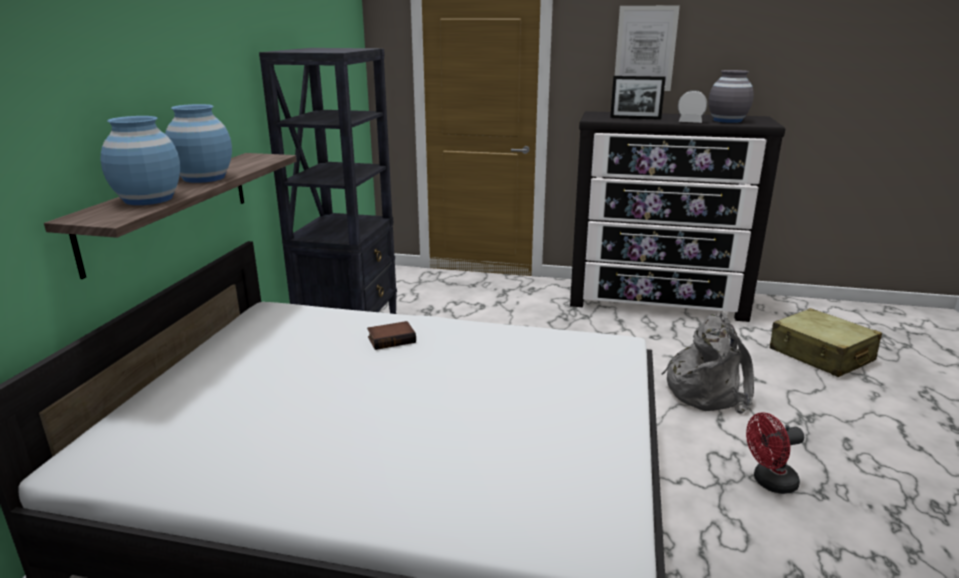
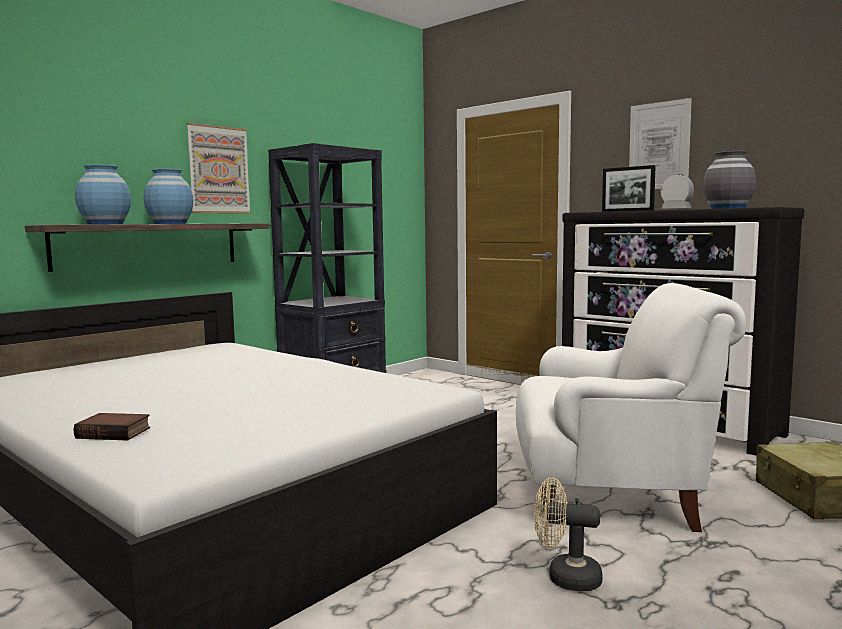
camera: 30 degrees right, 15 degrees down
book [367,321,416,350] -> book moved to [73,413,150,441]
grey backpack [661,312,754,414] -> white armchair [516,283,746,532]
red fan [746,412,804,494] -> beige fan [534,477,603,591]
none -> picture [186,123,251,213]

